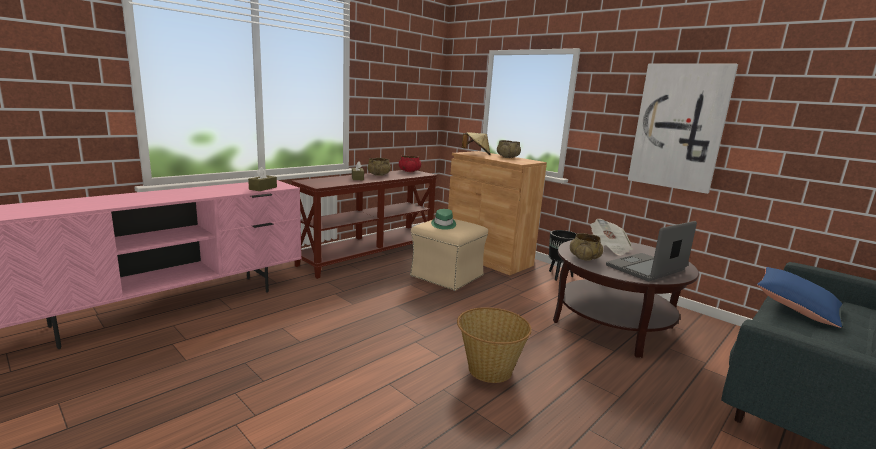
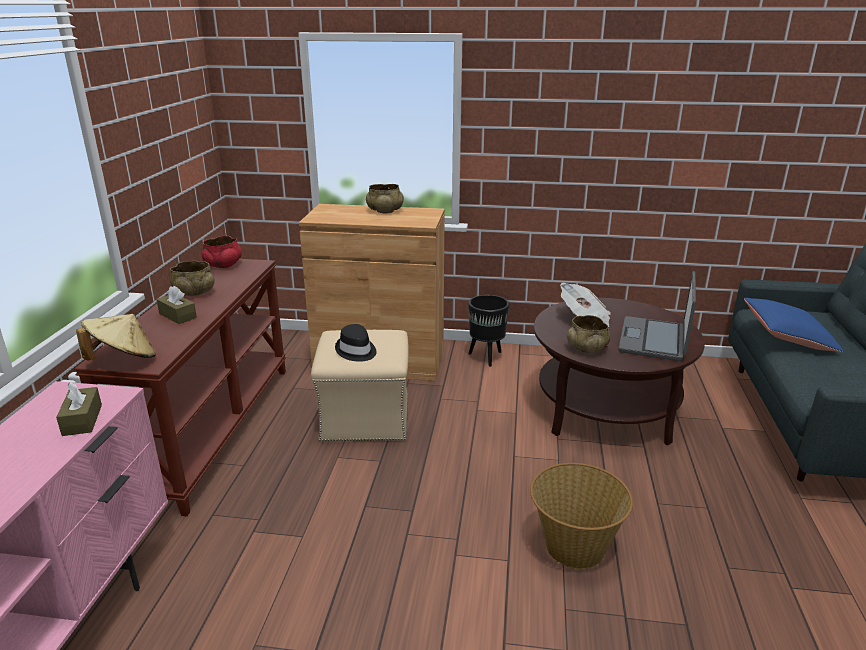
camera: 35 degrees left, 10 degrees up
green hat [431,209,456,230] -> black hat [335,324,377,362]
beige hat [462,132,490,155] -> beige hat moved to [76,314,156,361]
picture [628,64,738,194] -> none

